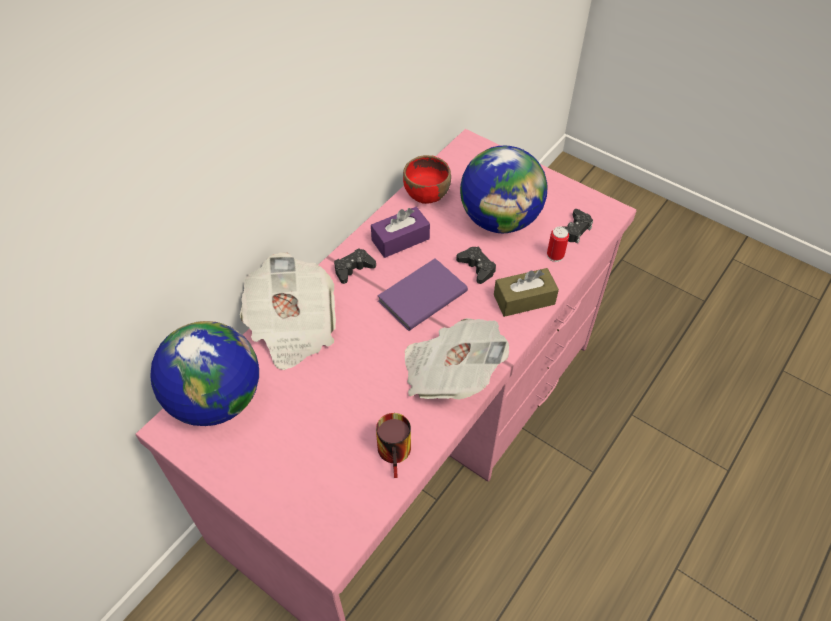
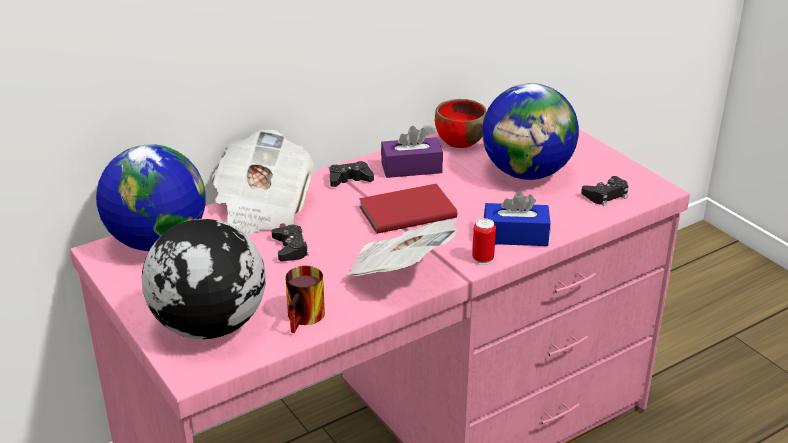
camera: 20 degrees right, 20 degrees down
purple book [378,258,468,331] -> red book [359,184,457,234]
black game controller [456,247,496,284] -> black game controller moved to [272,225,309,261]
brown tissue box [494,268,559,317] -> blue tissue box [484,191,550,246]
can [547,227,569,262] -> can moved to [472,218,496,265]
none -> globe [142,219,266,339]

